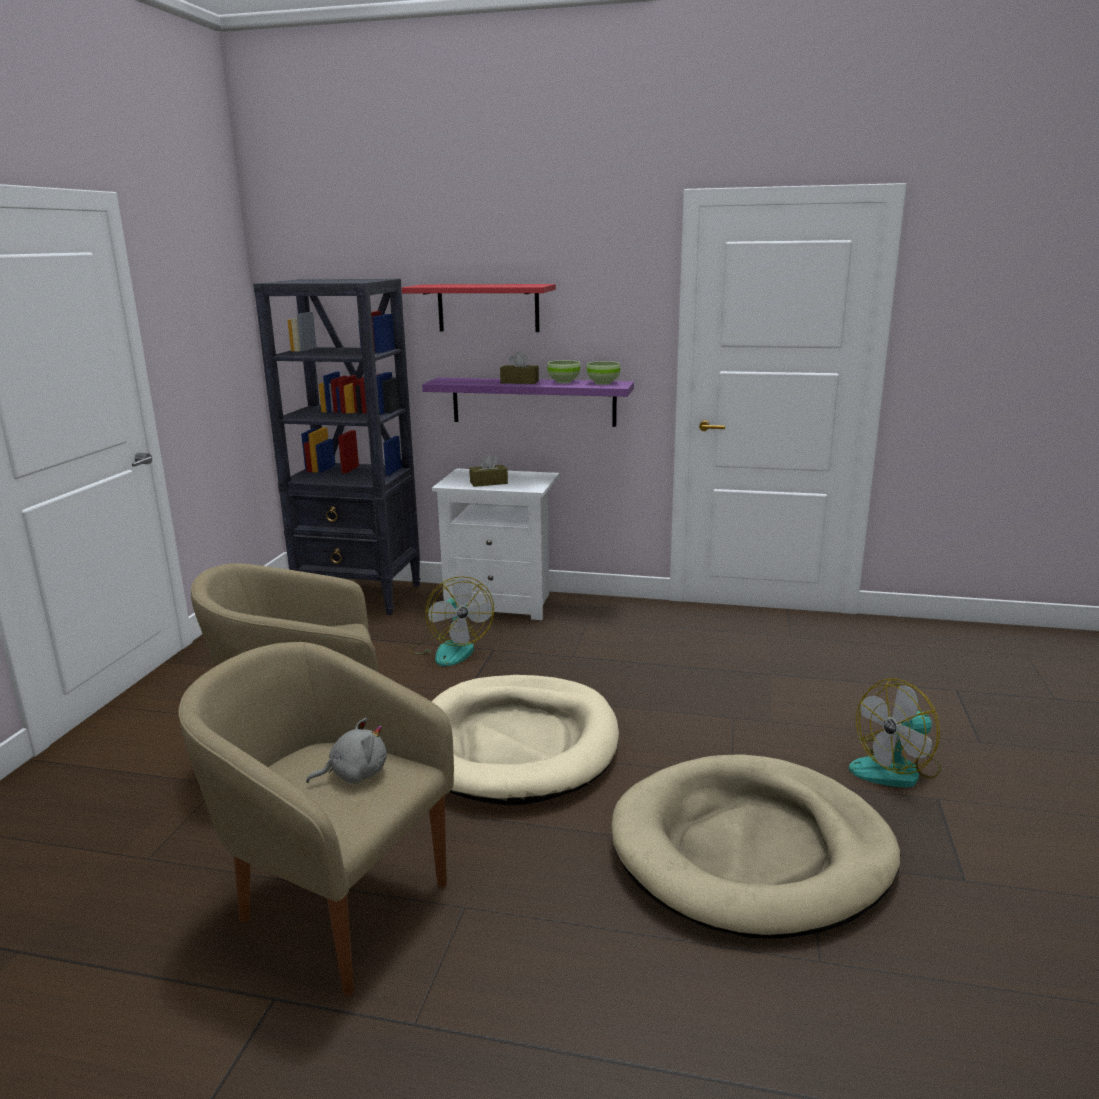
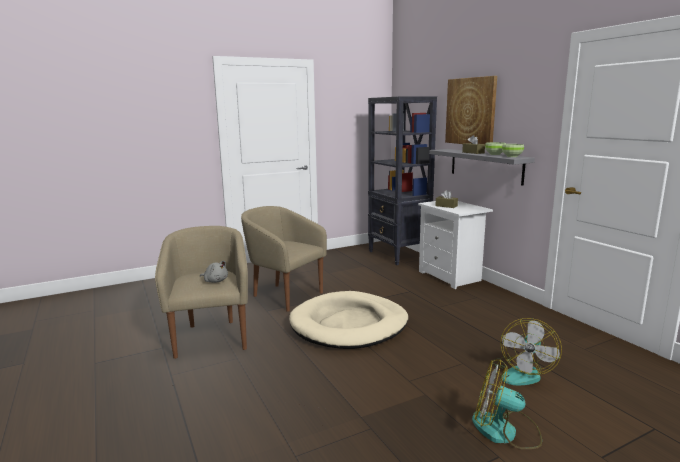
camera: 50 degrees right, 5 degrees down
red shelf [402,284,556,332] -> picture [445,76,497,144]
fan [409,576,494,666] -> fan moved to [492,318,562,385]
purple shelf [422,377,634,427] -> grey shelf [429,149,535,185]
beige dog bed [611,754,900,938] -> none

